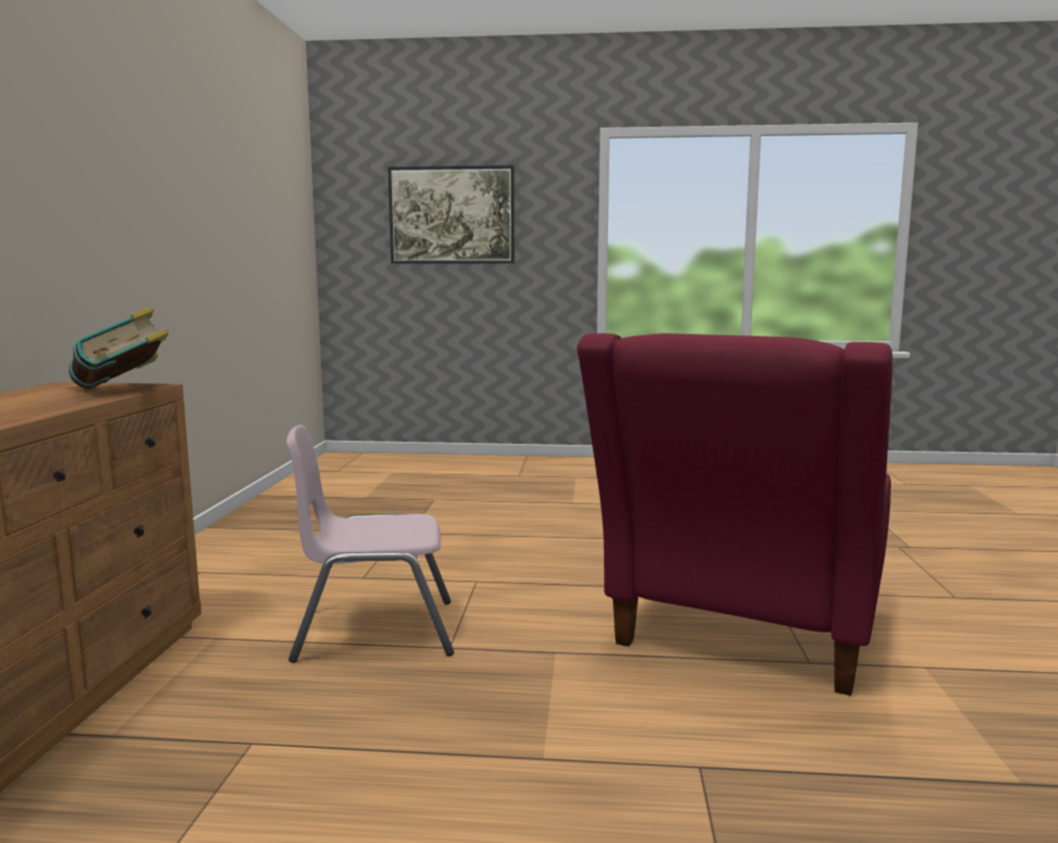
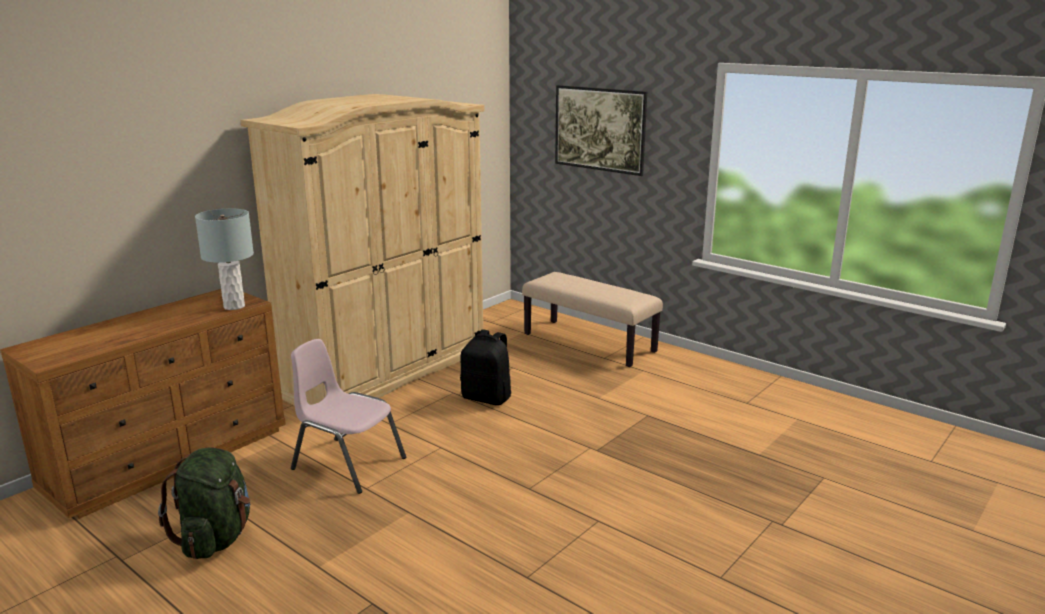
camera: 35 degrees right, 10 degrees up
book [69,306,169,389] -> grey table lamp [195,208,254,310]
red armchair [577,333,893,696] -> none
none -> green backpack [158,447,251,559]
none -> beige wardrobe [241,94,485,406]
none -> black backpack [460,330,511,405]
none -> beige bench [522,272,663,367]

